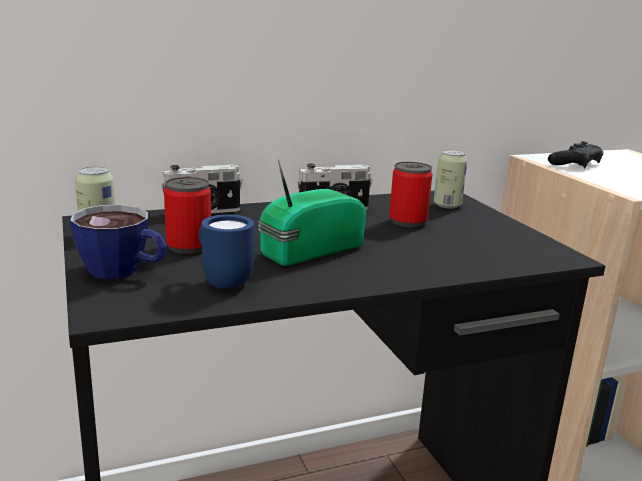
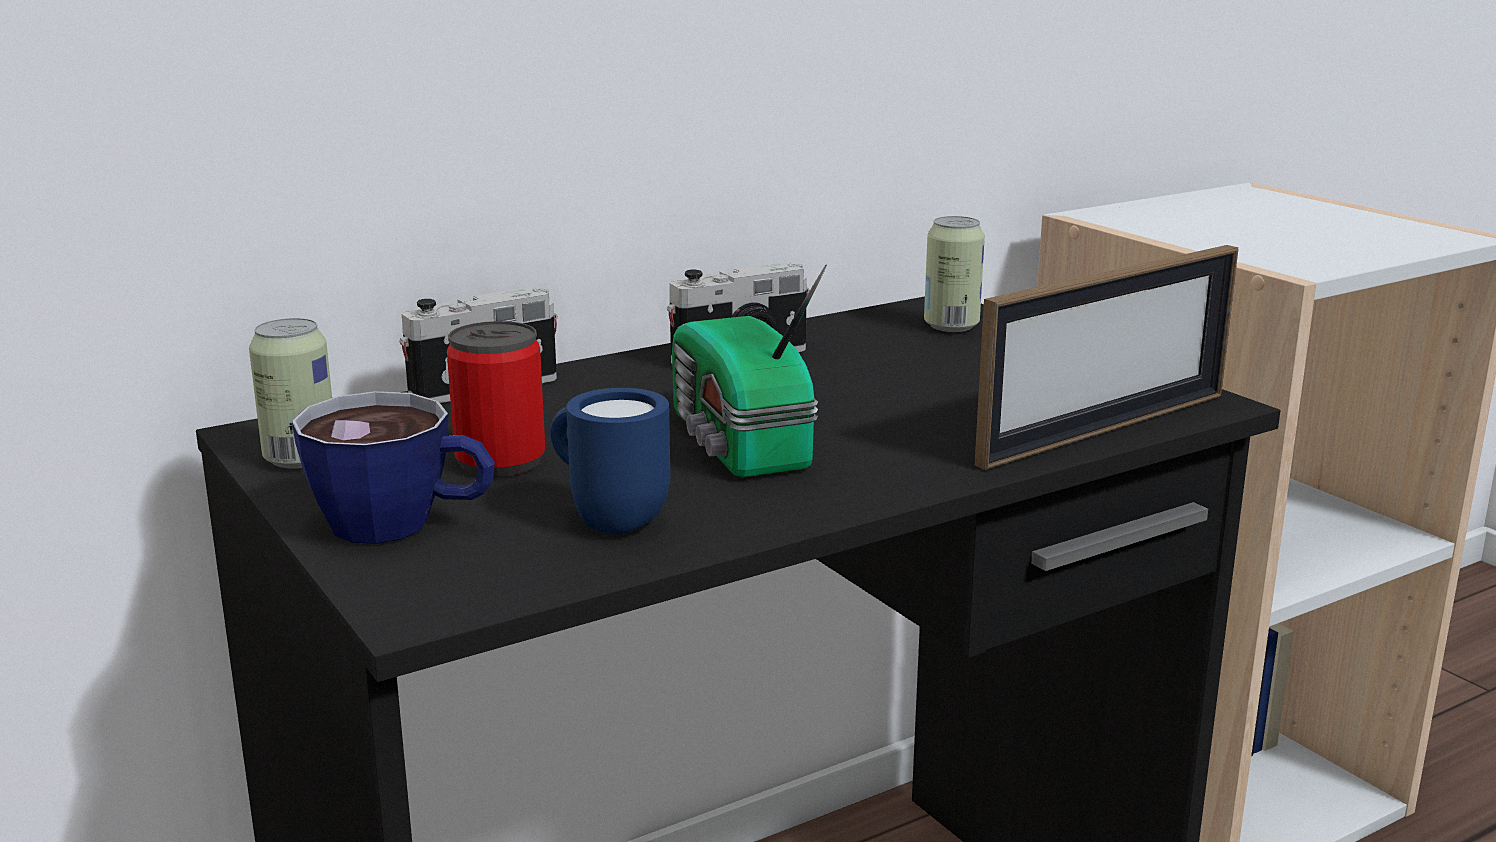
camera: 10 degrees left, 0 degrees up
radio [258,159,366,266] -> radio turned 60 degrees counterclockwise [672,265,827,477]
can [389,162,433,227] -> none
black game controller [548,141,604,169] -> none
none -> picture frame [975,245,1238,470]

